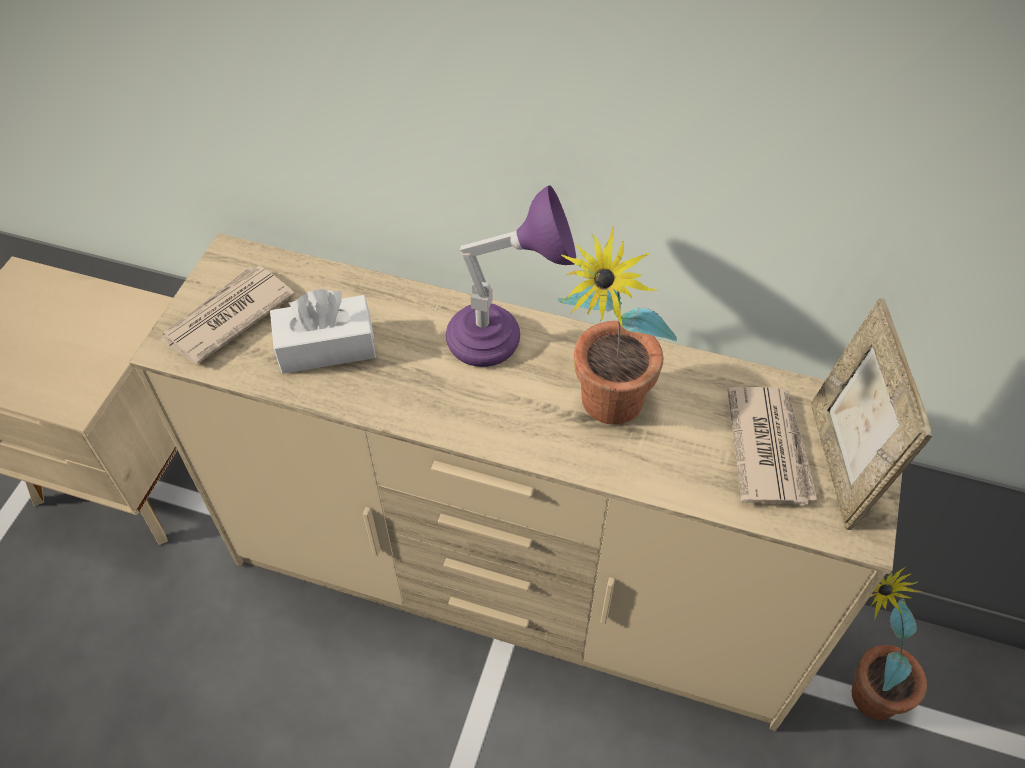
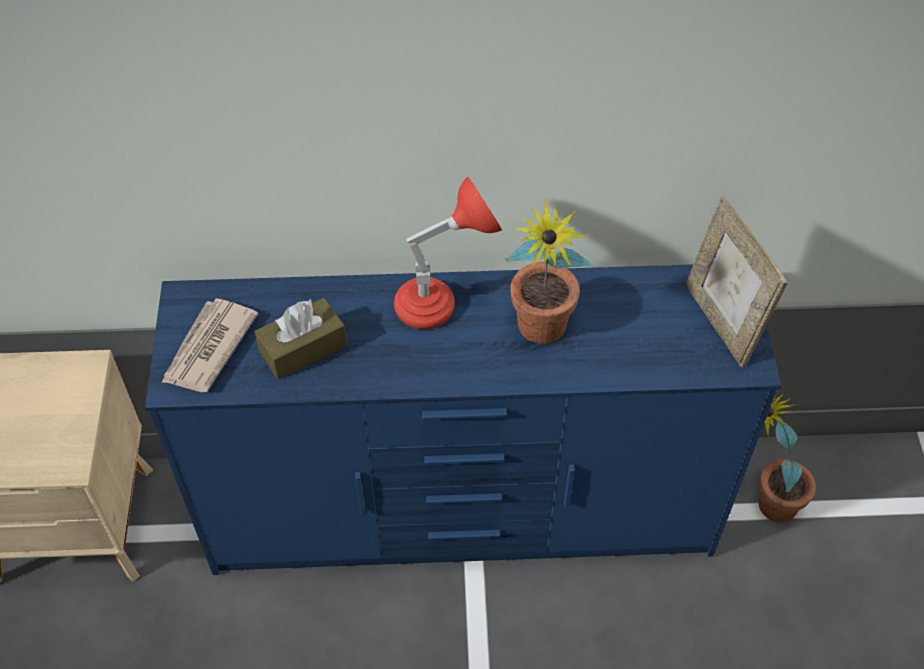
camera: 20 degrees left, 0 degrees up
beige dresser [129,233,902,731] -> blue dresser [145,264,781,575]
white tissue box [270,289,376,374] -> brown tissue box [255,298,347,379]
purple table lamp [446,185,576,367] -> red table lamp [394,177,502,329]
newspaper [728,387,818,505] -> none

